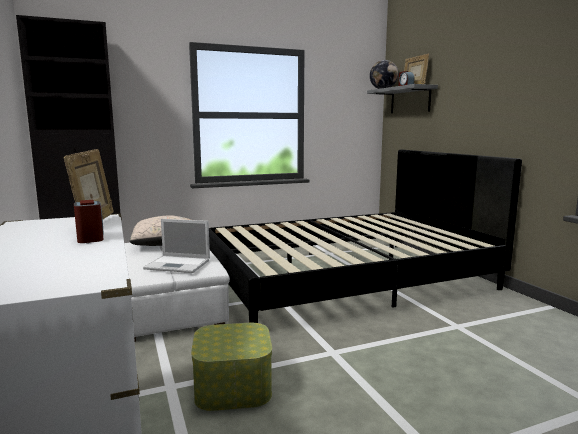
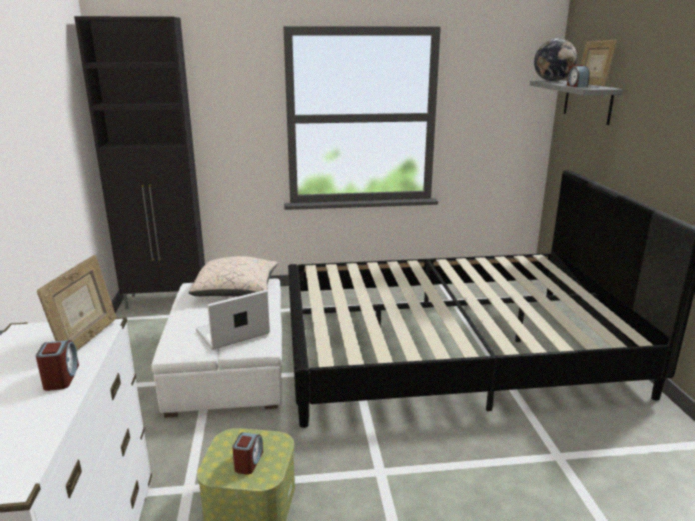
camera: 15 degrees right, 10 degrees up
laptop [143,219,210,273] -> laptop turned 120 degrees clockwise [196,290,270,350]
none -> alarm clock [232,432,263,475]

